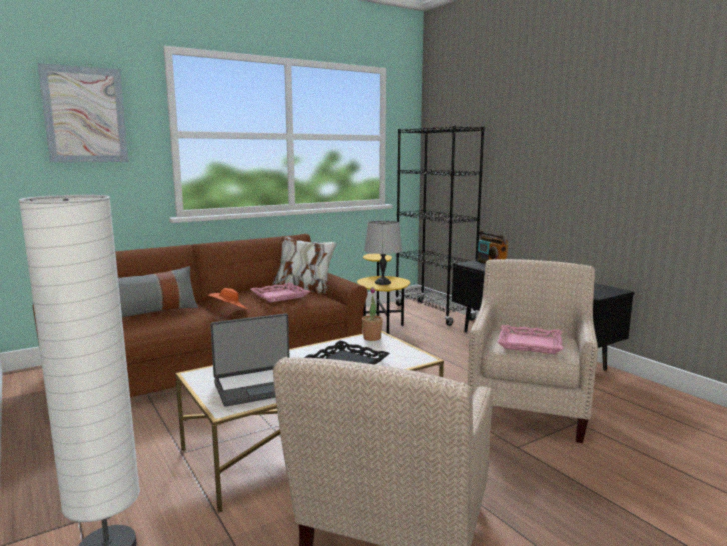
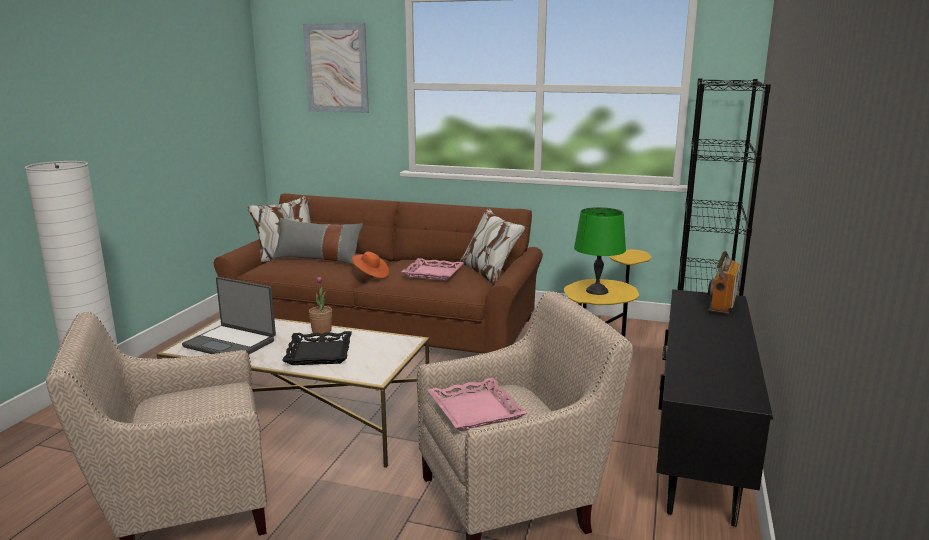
camera: 50 degrees right, 5 degrees up
potted plant [362,287,383,341] -> potted plant moved to [309,277,332,334]
grey table lamp [364,221,402,285] -> green table lamp [574,207,626,295]

